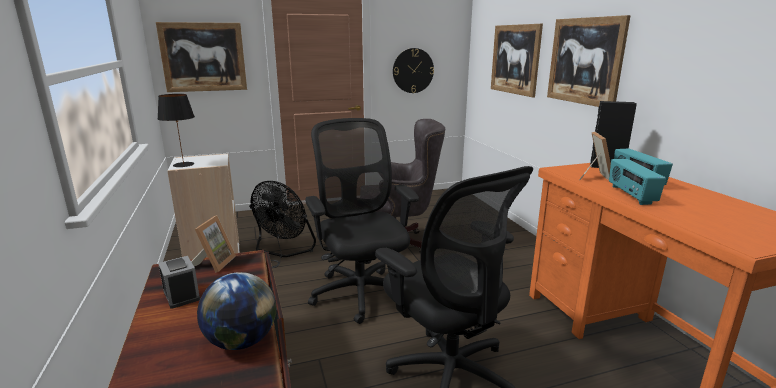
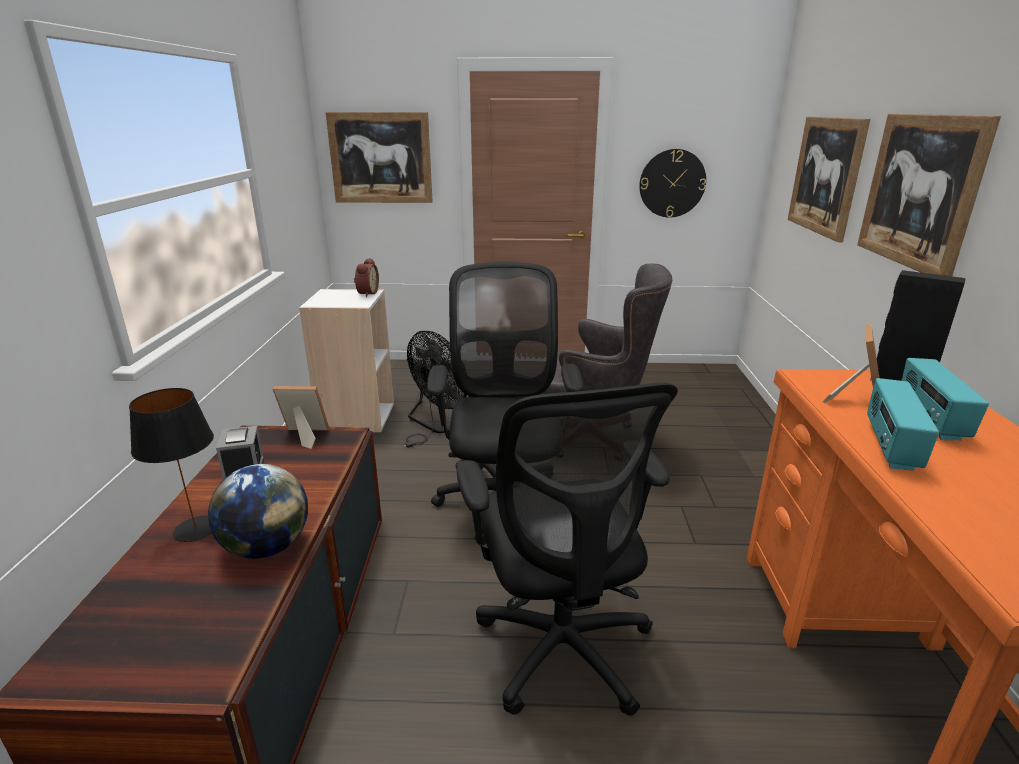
camera: 20 degrees right, 5 degrees up
black table lamp [157,94,195,167] -> black table lamp moved to [129,388,214,542]
picture frame [191,215,236,272] -> picture frame turned 120 degrees counterclockwise [273,386,329,449]
none -> alarm clock [354,258,379,297]

